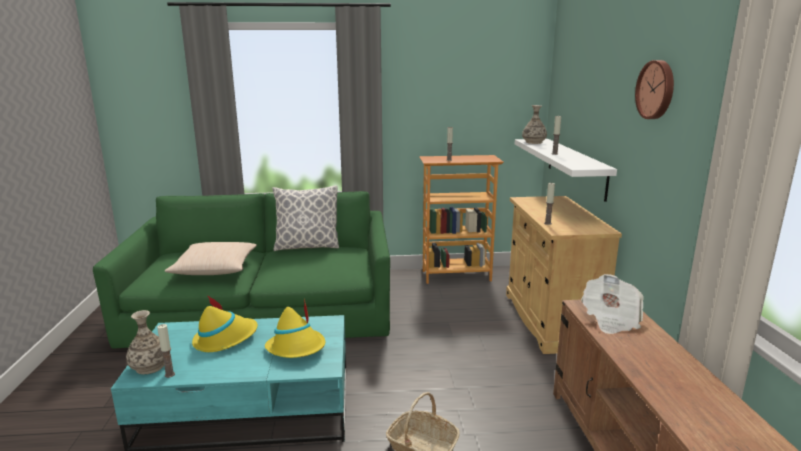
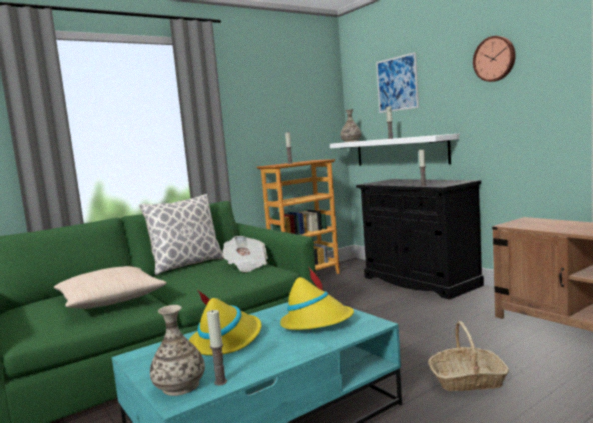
camera: 30 degrees left, 10 degrees down
beige cabinet [506,196,622,354] -> black cabinet [356,179,484,300]
newspaper [581,274,644,334] -> newspaper moved to [222,236,268,272]
none -> picture [376,52,419,113]

